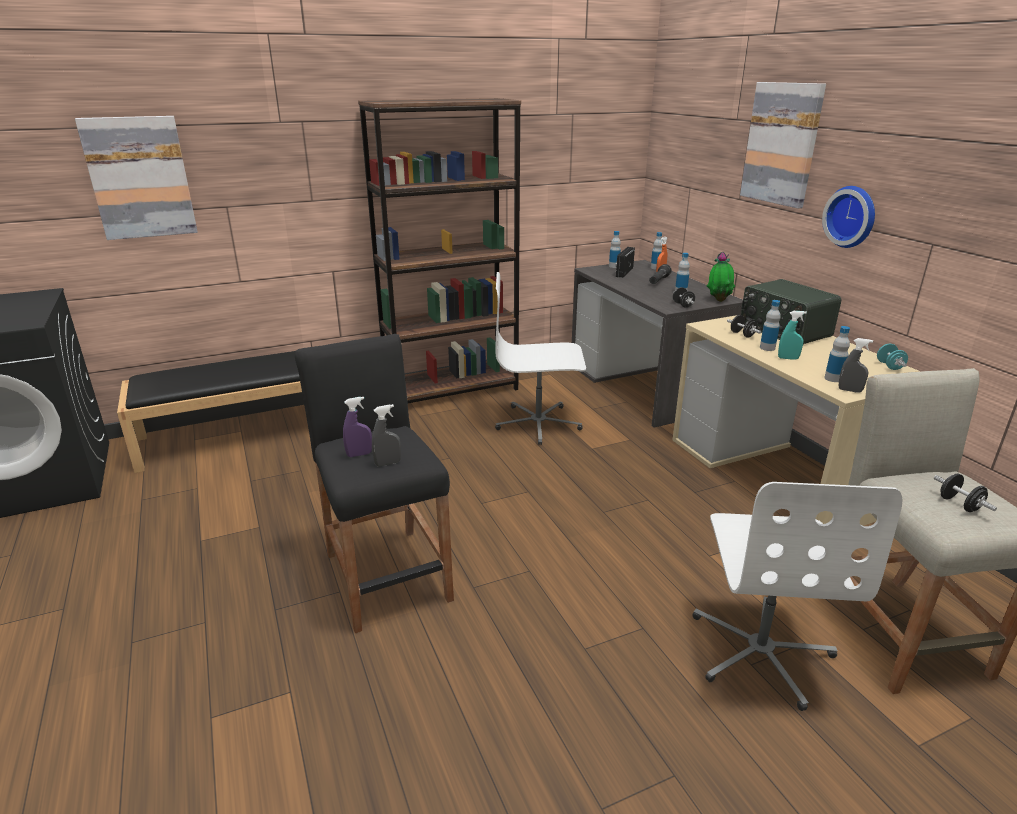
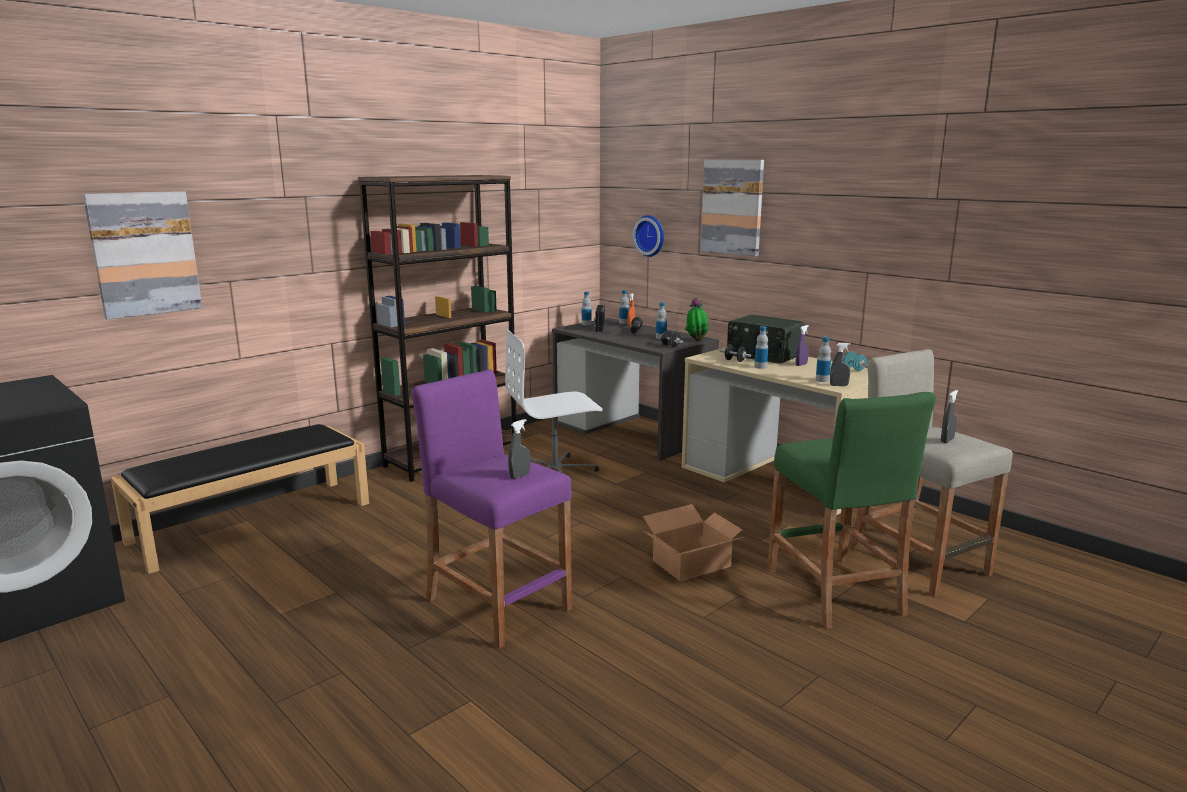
camera: 20 degrees left, 10 degrees down
black stool [295,334,454,633] -> purple stool [411,369,572,649]
purple spray bottle [343,397,372,457] -> purple spray bottle moved to [796,325,809,366]
white office chair [692,482,902,711] -> green stool [767,392,936,629]
turquoise spray bottle [778,311,807,360] -> none
wall clock [822,186,875,248] -> wall clock moved to [633,215,664,257]
black dumbbell [934,474,997,512] -> grey spray bottle [941,390,958,443]
none -> cardboard box [643,504,744,582]

